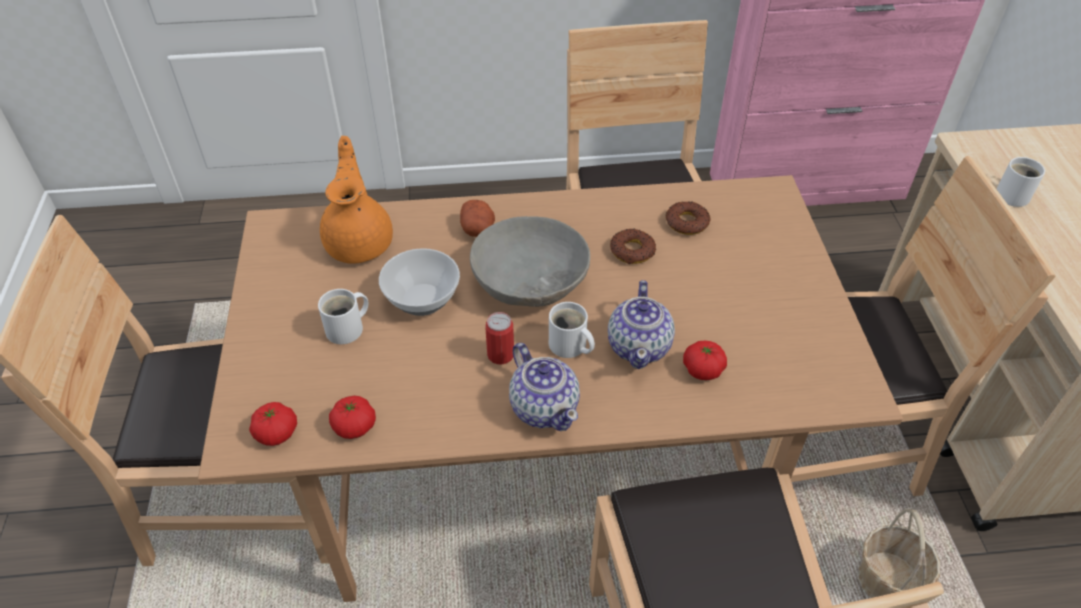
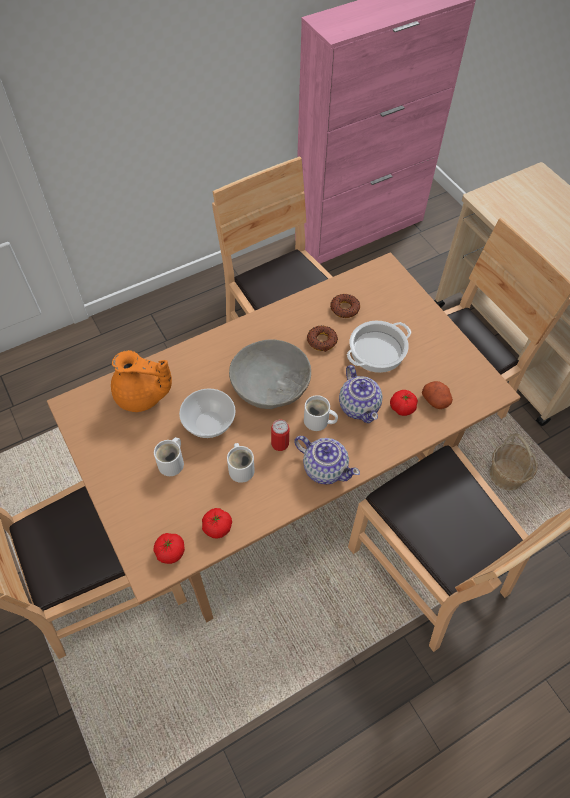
camera: 25 degrees left, 10 degrees up
orange teapot [320,136,393,264] -> orange teapot turned 135 degrees clockwise [111,350,172,412]
potato [460,200,495,237] -> potato moved to [422,381,453,409]
white mug [997,157,1045,207] -> white mug moved to [227,443,255,483]
none -> cooking pot [347,321,411,373]

